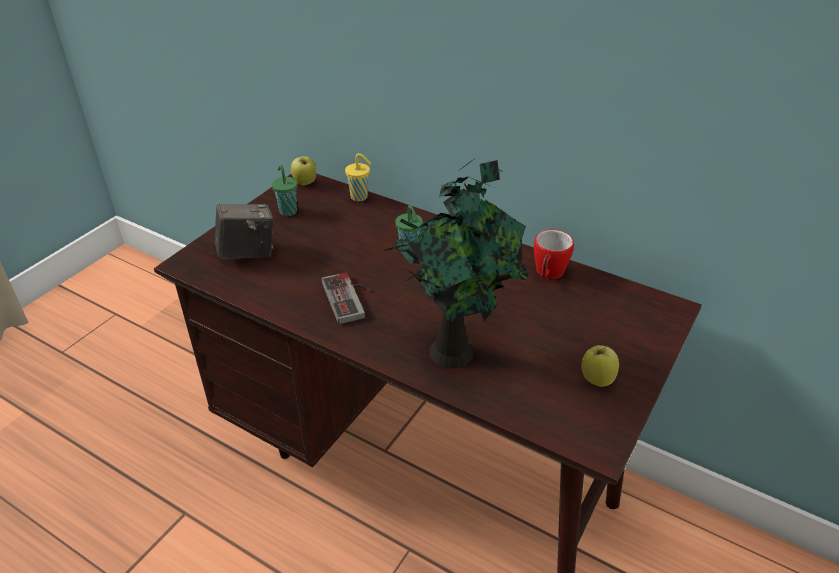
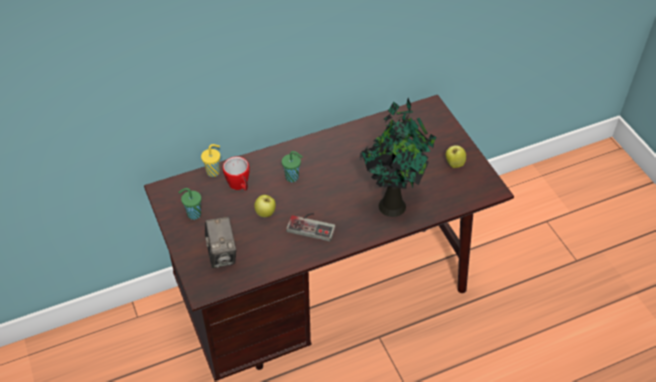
camera: 55 degrees left, 10 degrees up
camera [215,204,274,259] -> camera turned 150 degrees clockwise [205,217,236,268]
apple [291,156,316,186] -> apple moved to [254,195,276,217]
mug [534,230,574,279] -> mug moved to [223,157,250,191]

